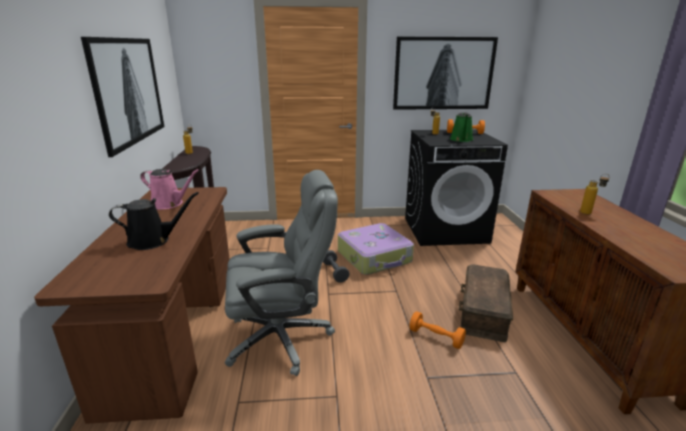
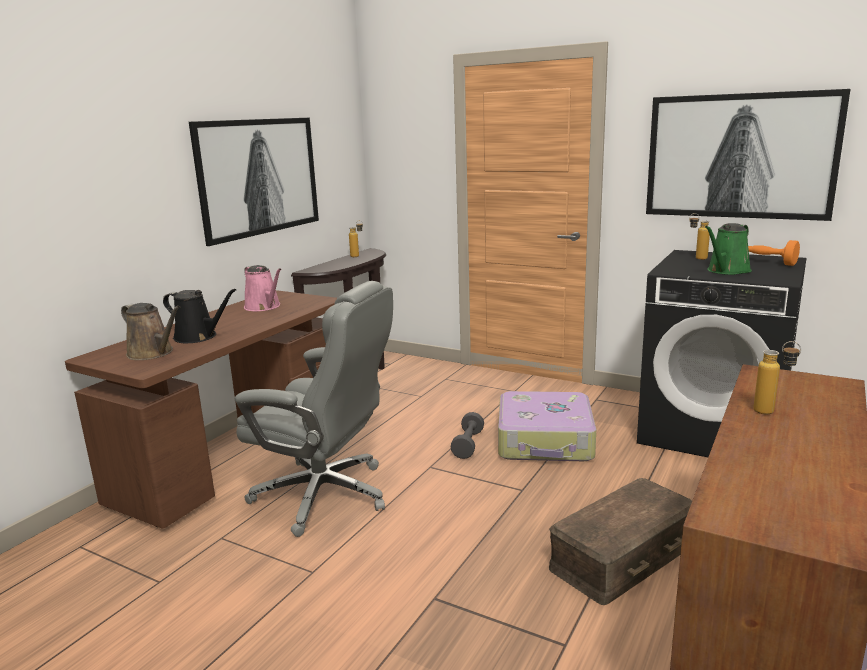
camera: 35 degrees right, 5 degrees down
orange dumbbell [409,311,466,349] -> none
none -> brown watering can [121,303,180,360]

